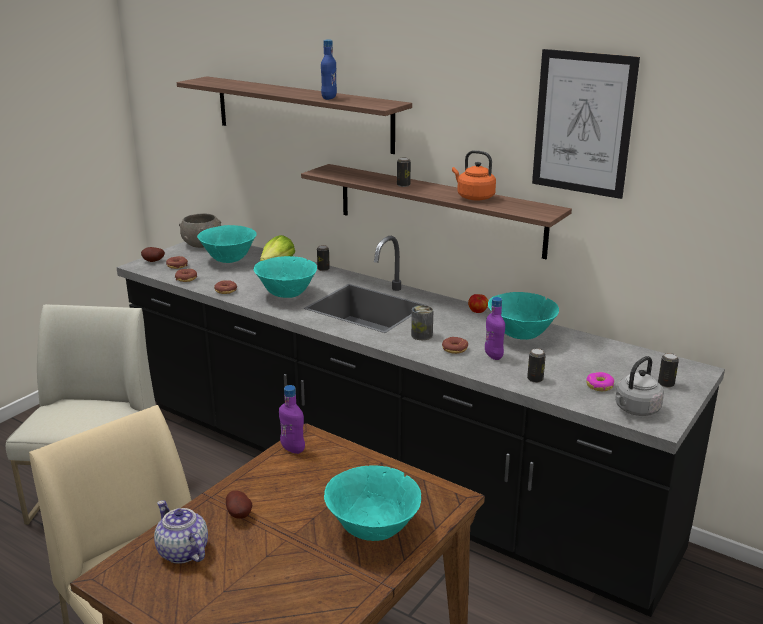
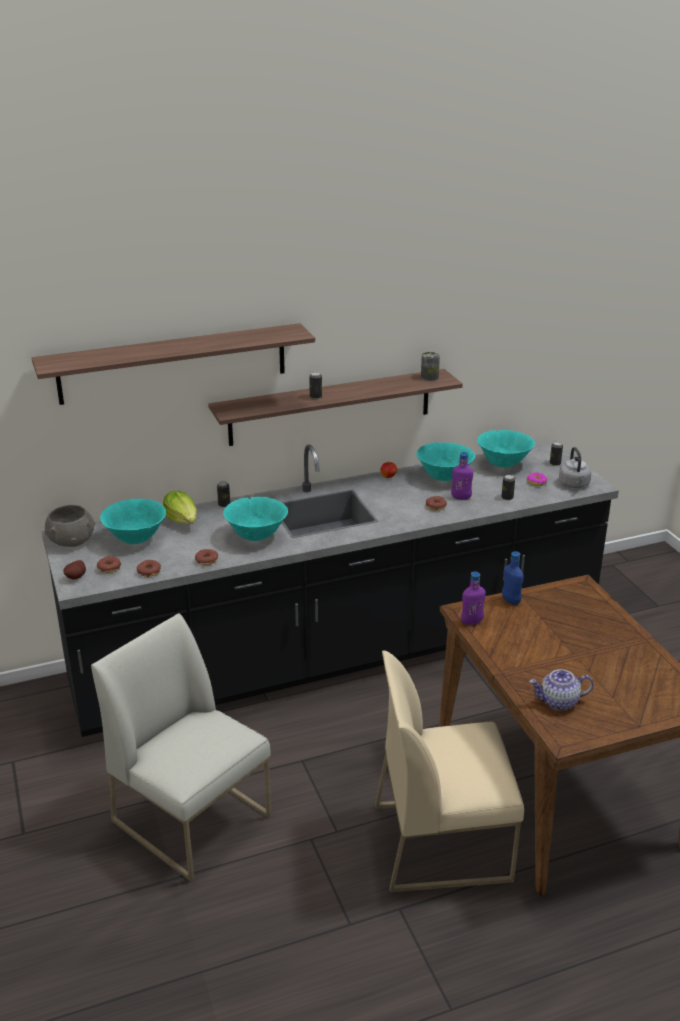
camera: 55 degrees left, 5 degrees up
potato [226,490,252,519] -> none
blue bottle [321,40,337,100] -> blue bottle moved to [502,551,524,605]
turquoise bowl [324,465,421,541] -> turquoise bowl moved to [477,430,535,468]
can [411,305,434,340] -> can moved to [421,352,440,381]
orange kettle [452,150,496,201] -> none
picture [532,49,640,199] -> none

